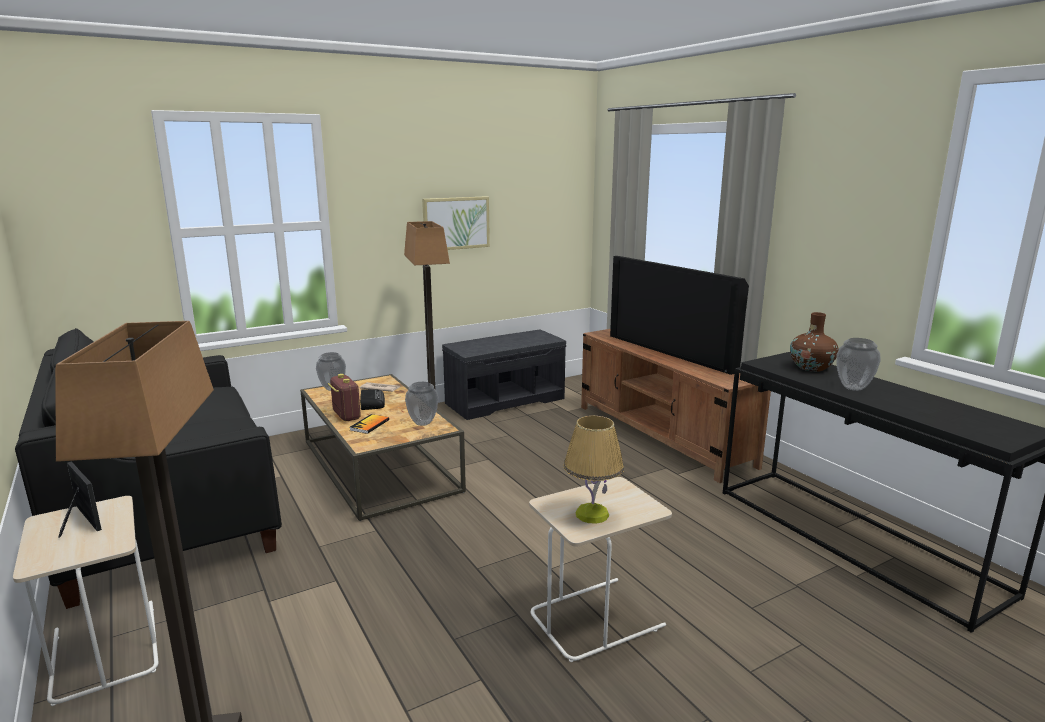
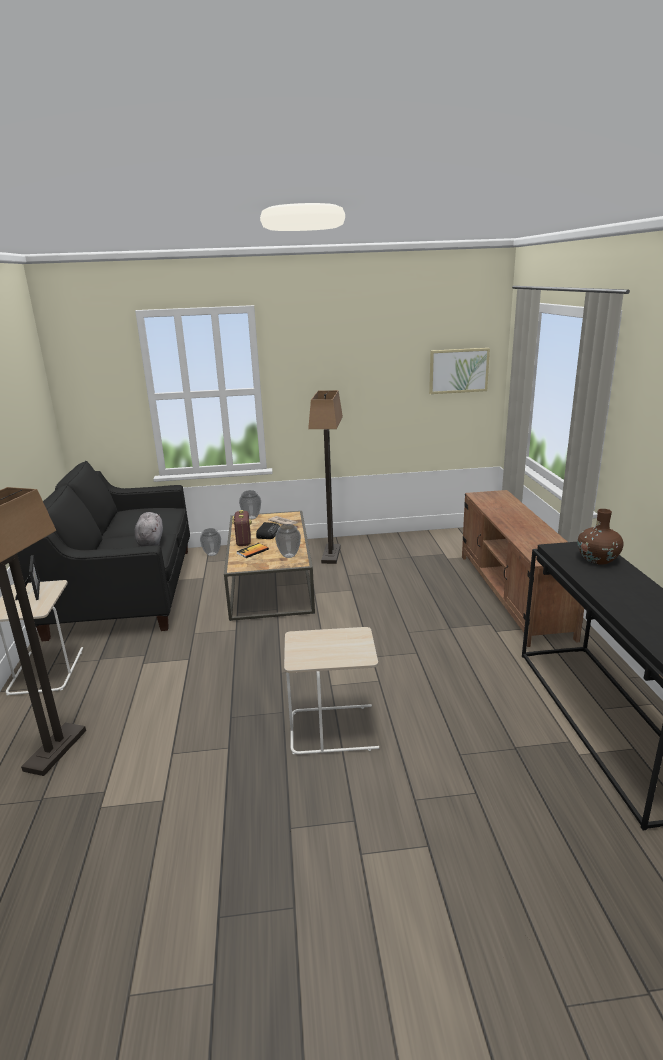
camera: 25 degrees right, 5 degrees up
picture [422,196,490,250] -> picture moved to [429,348,490,394]
grey bench [442,330,566,420] -> none
table lamp [564,416,624,524] -> none
television [610,256,749,375] -> none
vase [836,338,881,391] -> vase moved to [200,528,221,556]
none -> grey plush toy [134,512,163,547]

